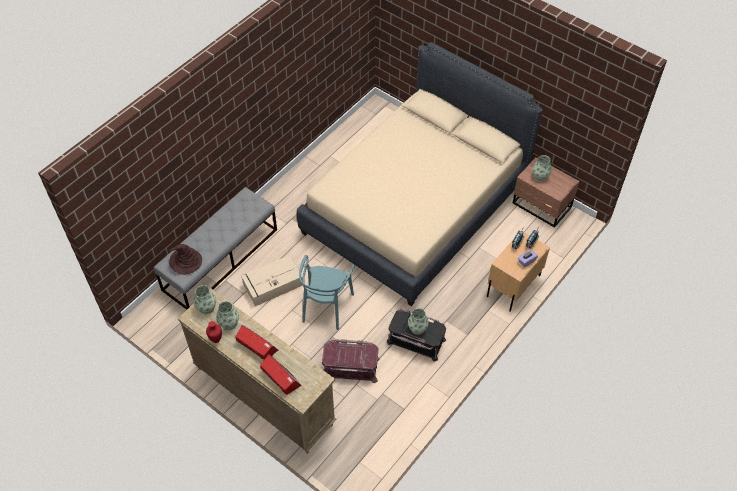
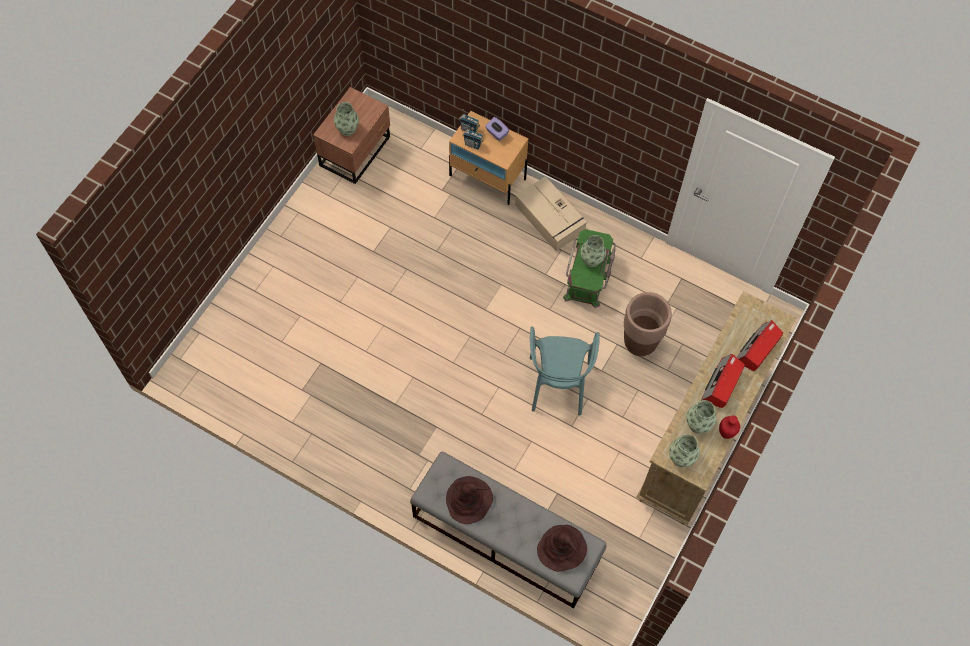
camera: 100 degrees left, 10 degrees up
beige storage box [241,256,303,306] -> beige storage box moved to [515,177,587,251]
beige bed [297,42,543,306] -> none
turquoise chair [299,255,355,330] -> turquoise chair turned 90 degrees clockwise [530,327,600,416]
red storage box [322,339,380,383] -> brown planter [624,292,672,356]
black storage box [386,309,446,362] -> green storage box [563,229,616,308]
none -> brown hat [446,476,493,524]

